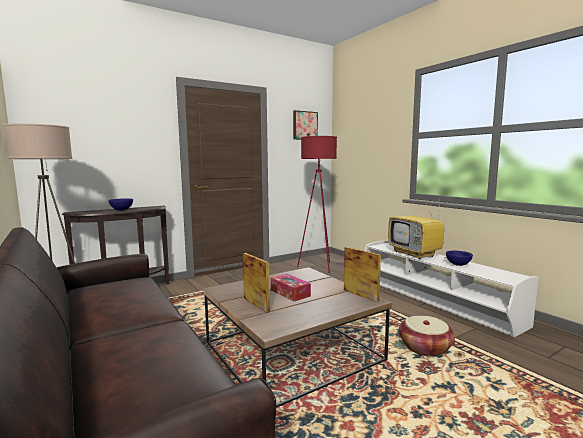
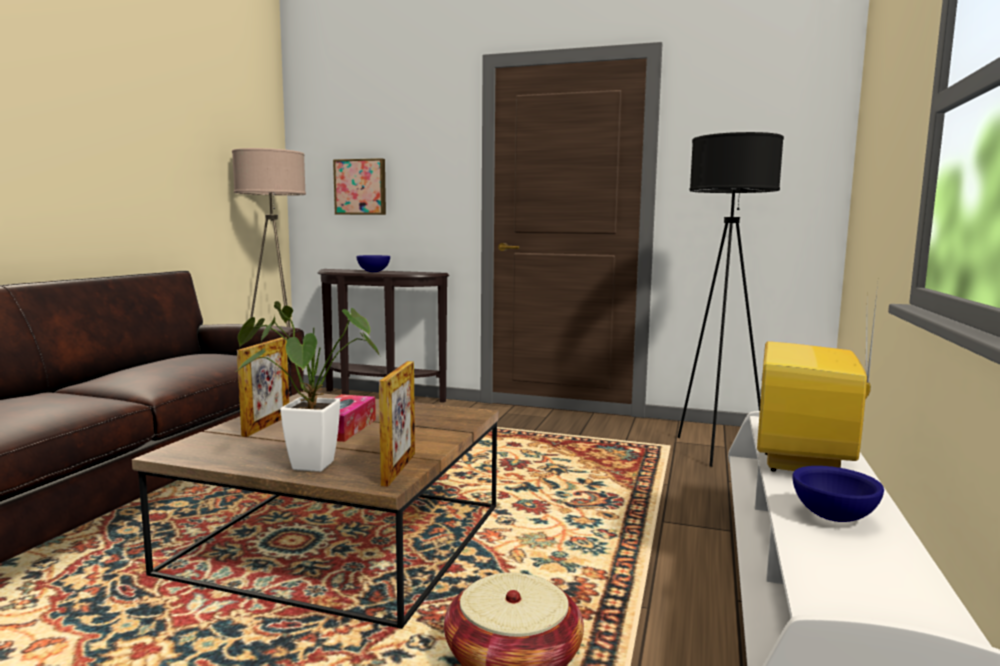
camera: 50 degrees right, 0 degrees up
picture [293,110,318,140] -> picture moved to [333,158,386,215]
red floor lamp [297,136,337,273] -> black floor lamp [677,132,784,467]
none -> potted plant [237,301,381,472]

